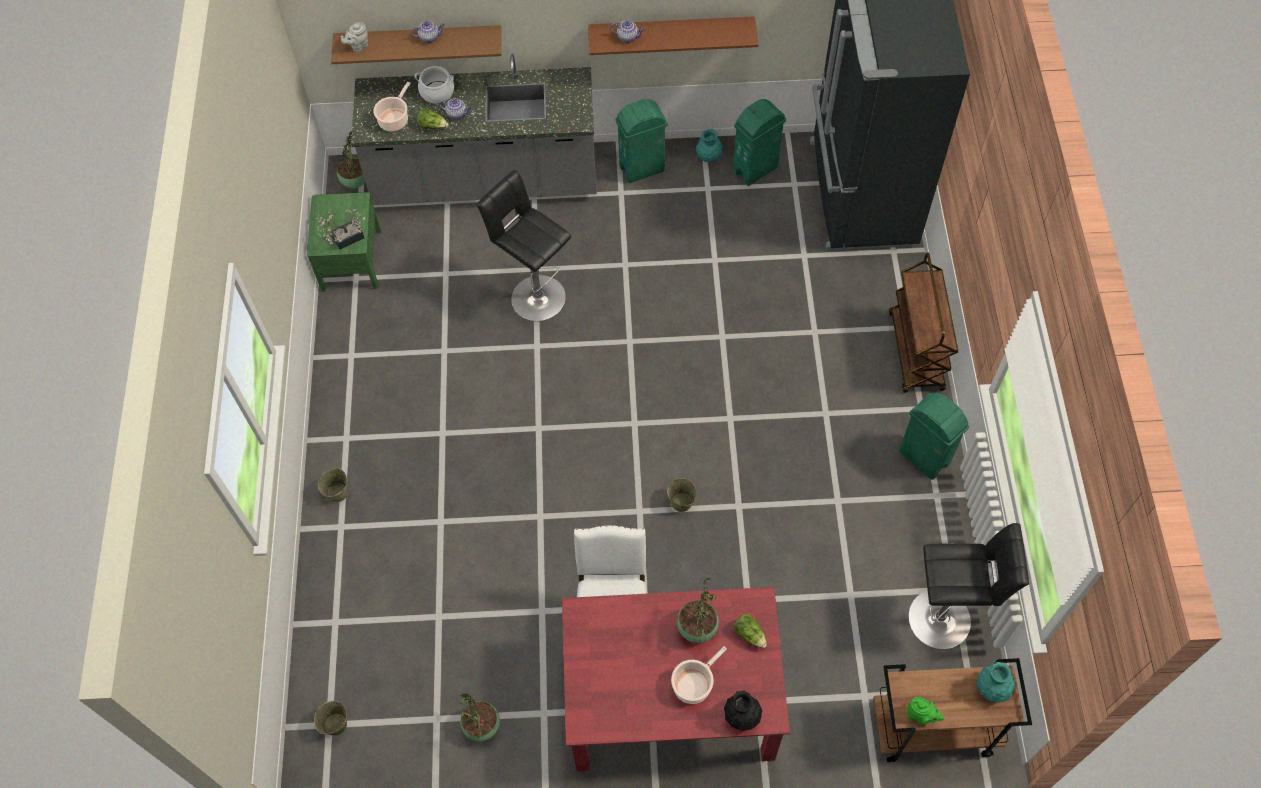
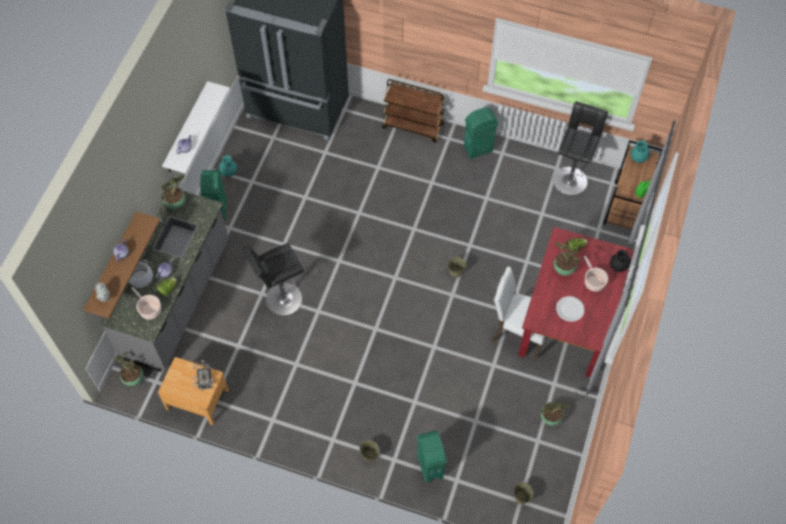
camera: 70 degrees left, 0 degrees up
green nightstand [307,192,381,292] -> brown nightstand [158,357,229,425]
brown shelf [588,16,758,55] -> white shelf [162,81,230,174]
green trash can [733,99,786,186] -> green trash can moved to [417,430,447,483]
none -> potted plant [162,175,185,209]
none -> white plate [556,296,585,322]

